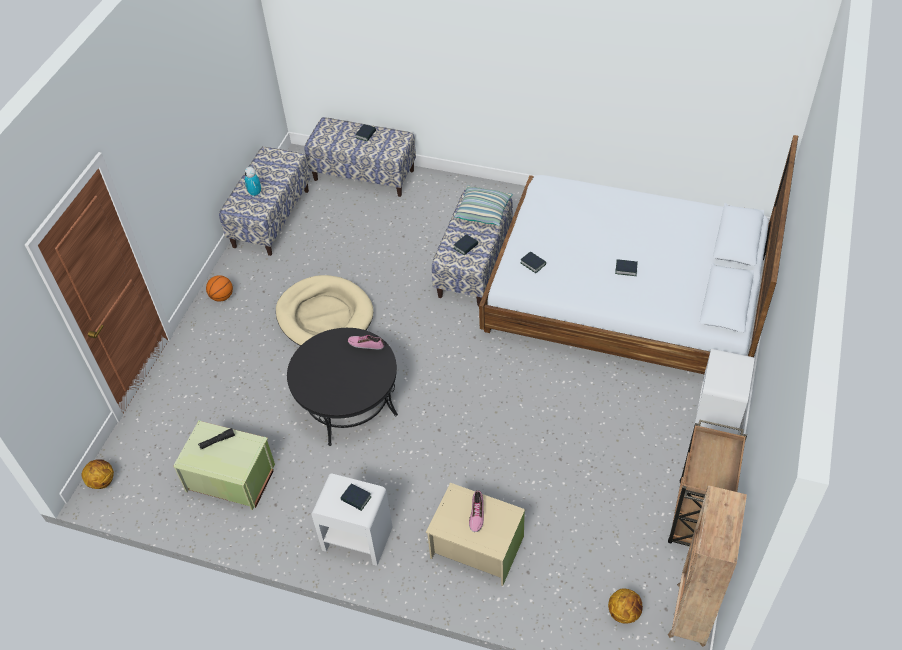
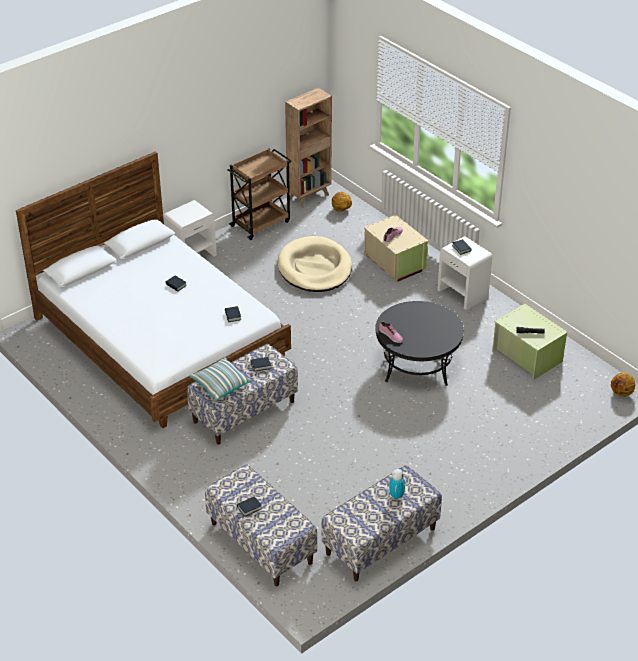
camera: 150 degrees left, 10 degrees down
basketball [206,275,233,302] -> none
beige dog bed [276,275,373,346] -> beige dog bed moved to [277,236,352,292]

